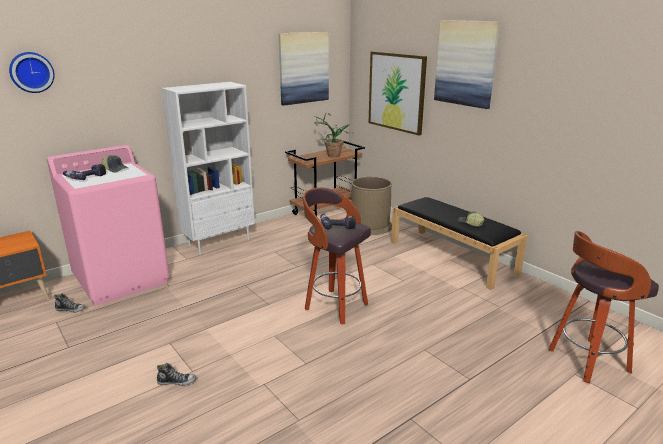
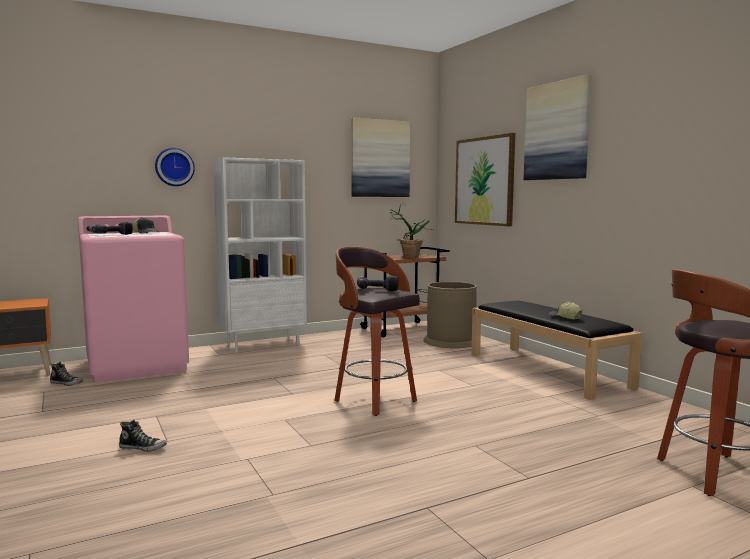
camera: 10 degrees right, 15 degrees down
wall clock [9,52,55,93] -> wall clock moved to [155,148,195,186]

